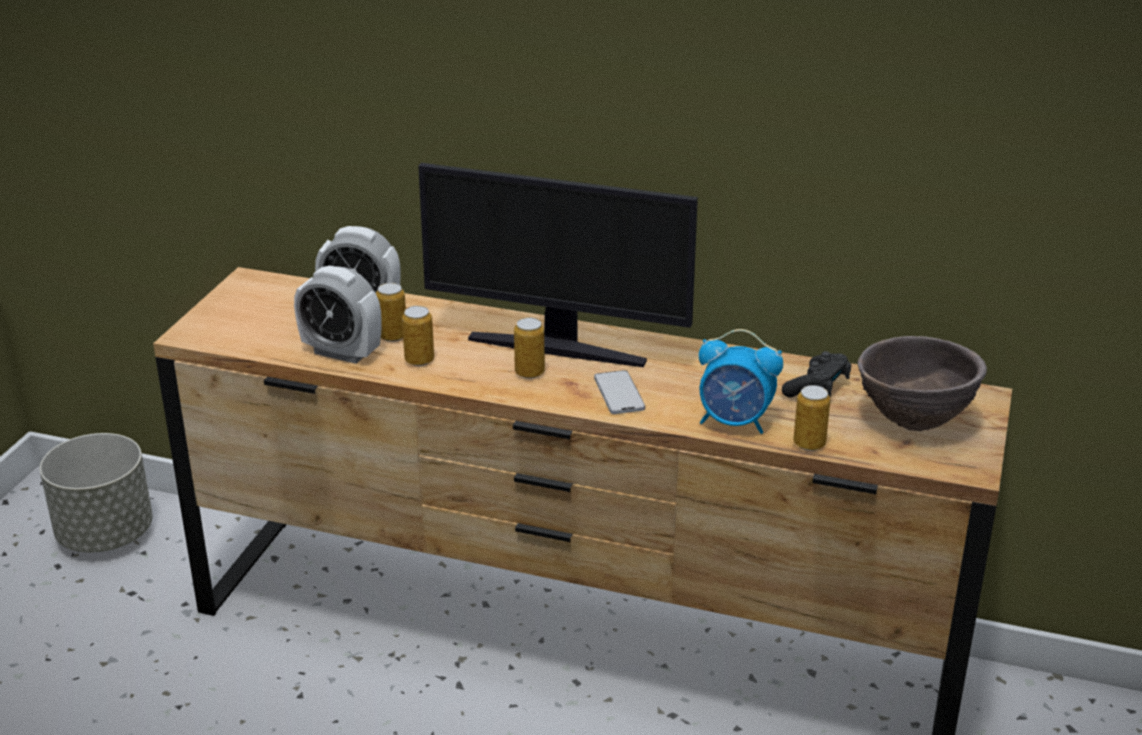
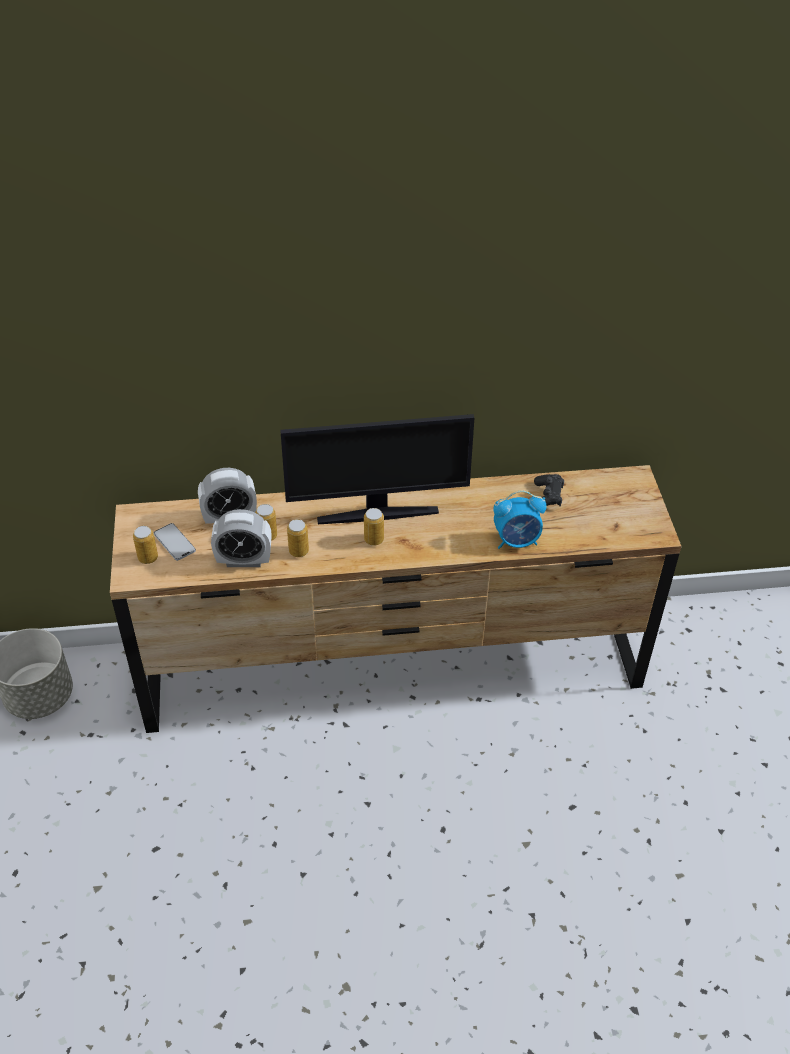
camera: 25 degrees left, 15 degrees up
phone [594,370,645,414] -> phone moved to [154,523,196,561]
can [793,385,830,451] -> can moved to [133,526,158,564]
brown bowl [857,336,987,431] -> none

